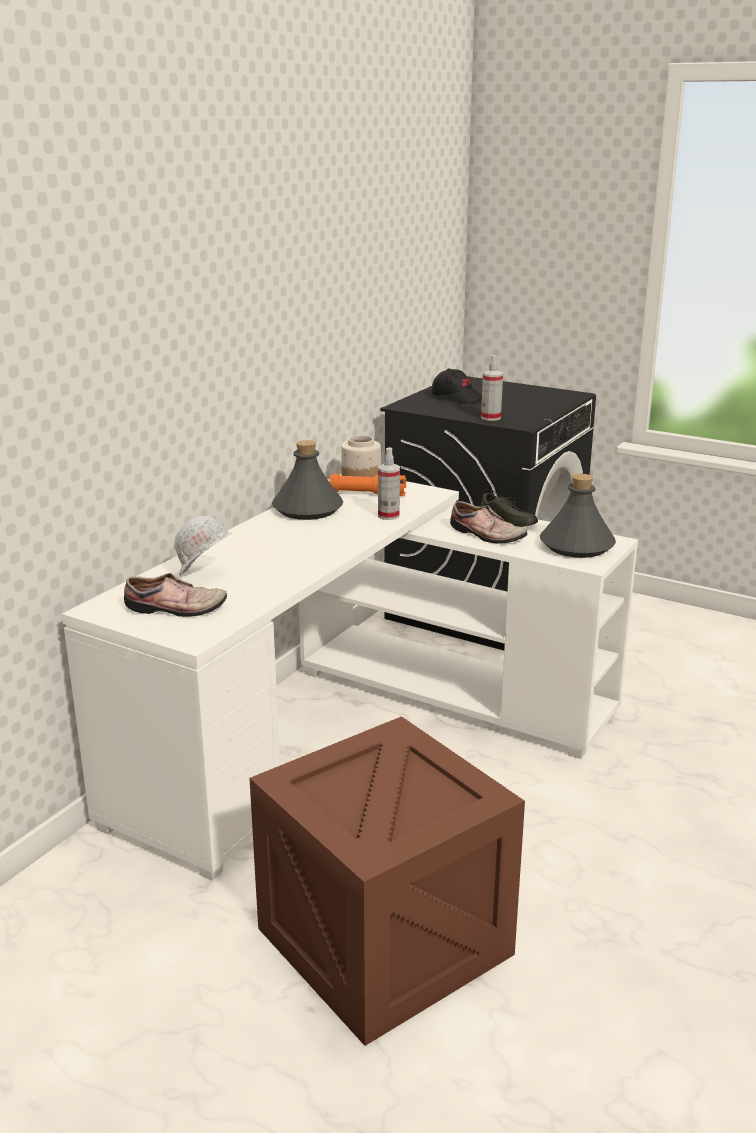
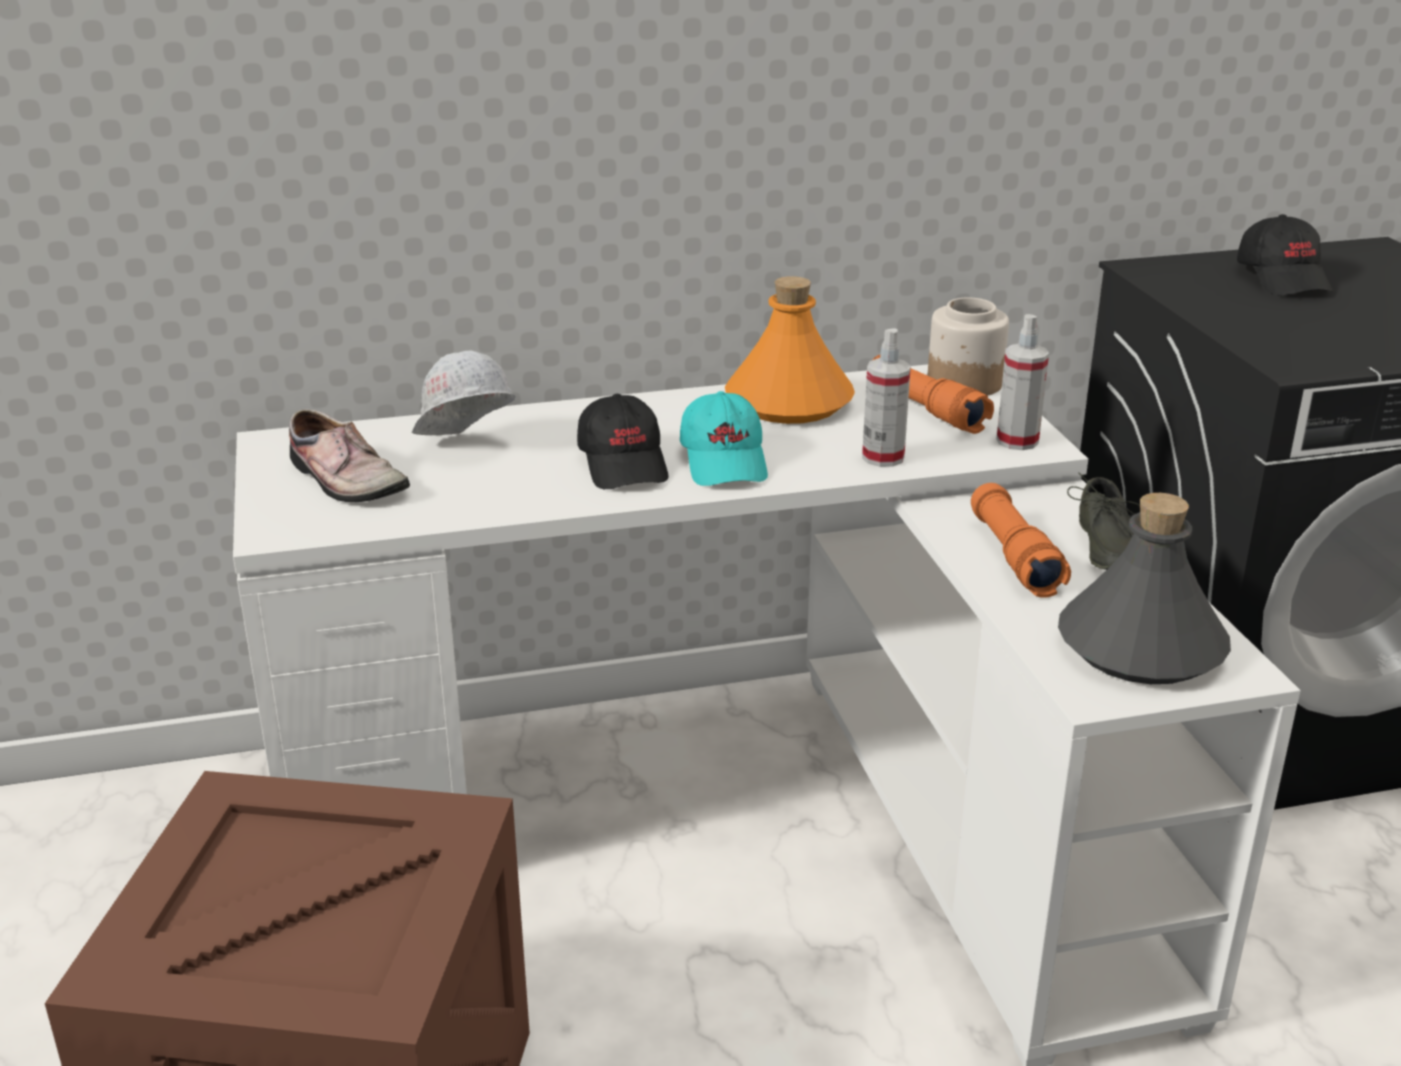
camera: 45 degrees right, 5 degrees up
grey bottle [272,440,343,520] -> orange bottle [725,276,855,424]
shoe [450,501,527,544] -> orange flashlight [971,483,1071,598]
spray bottle [481,355,503,421] -> spray bottle moved to [997,314,1049,450]
none -> black cap [577,394,668,489]
none -> turquoise cap [680,391,768,486]

